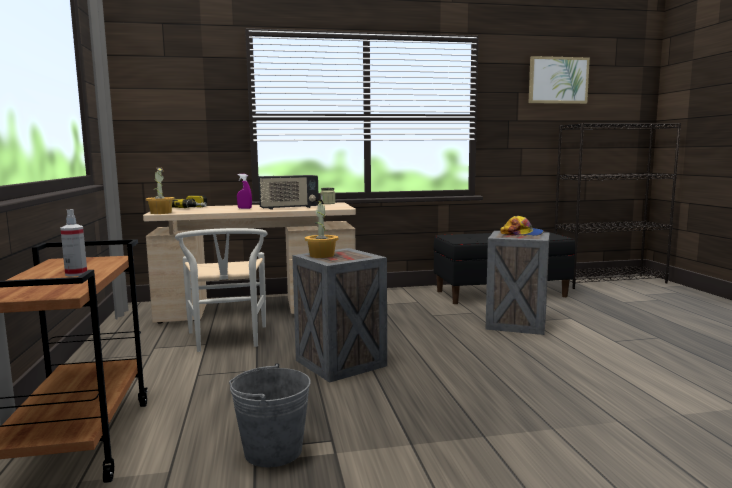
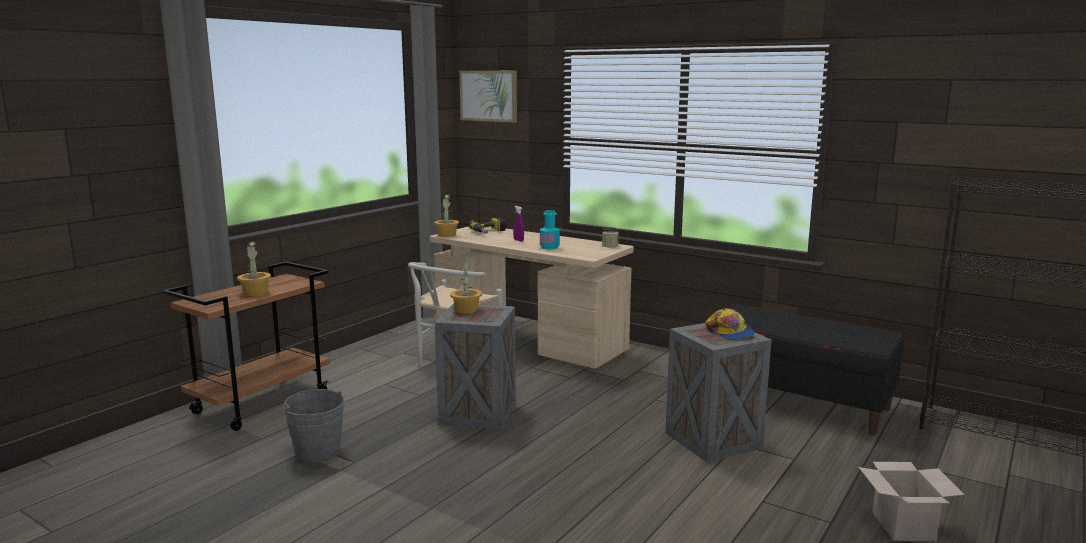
camera: 45 degrees right, 5 degrees up
spray bottle [60,209,87,277] -> potted plant [237,241,271,296]
radio [258,175,319,210] -> turquoise bottle [540,210,560,250]
picture [529,56,590,104] -> picture moved to [459,71,517,123]
none -> cardboard box [858,462,964,541]

